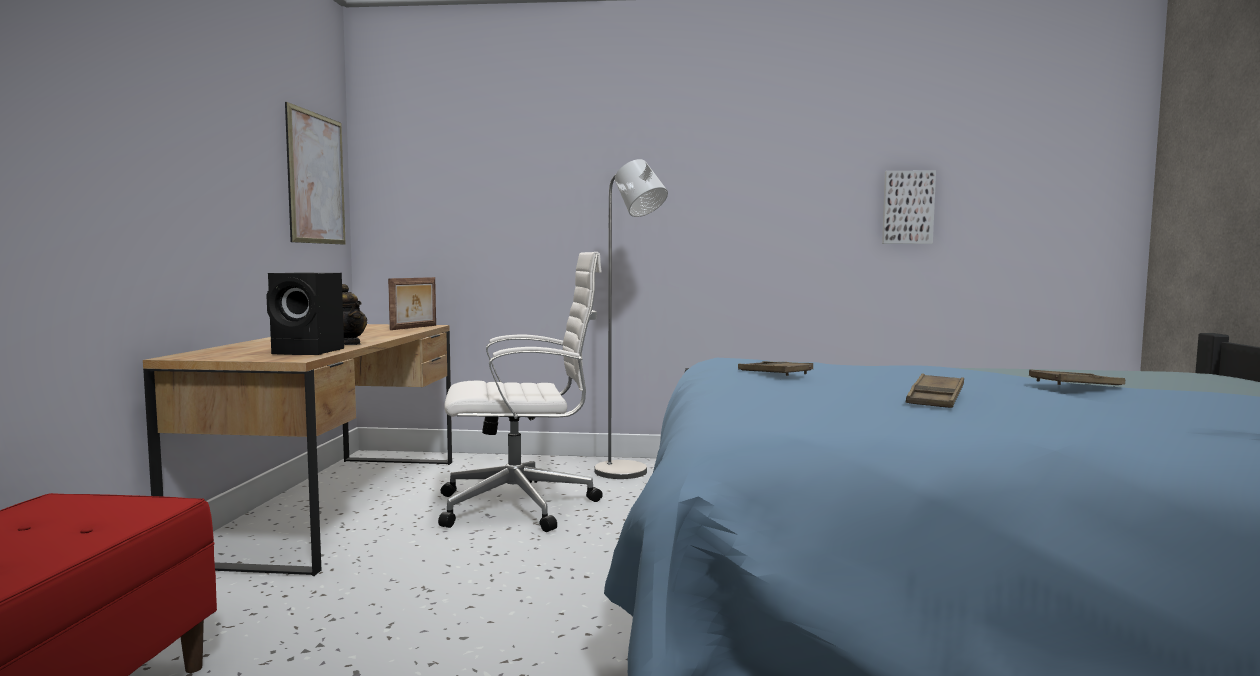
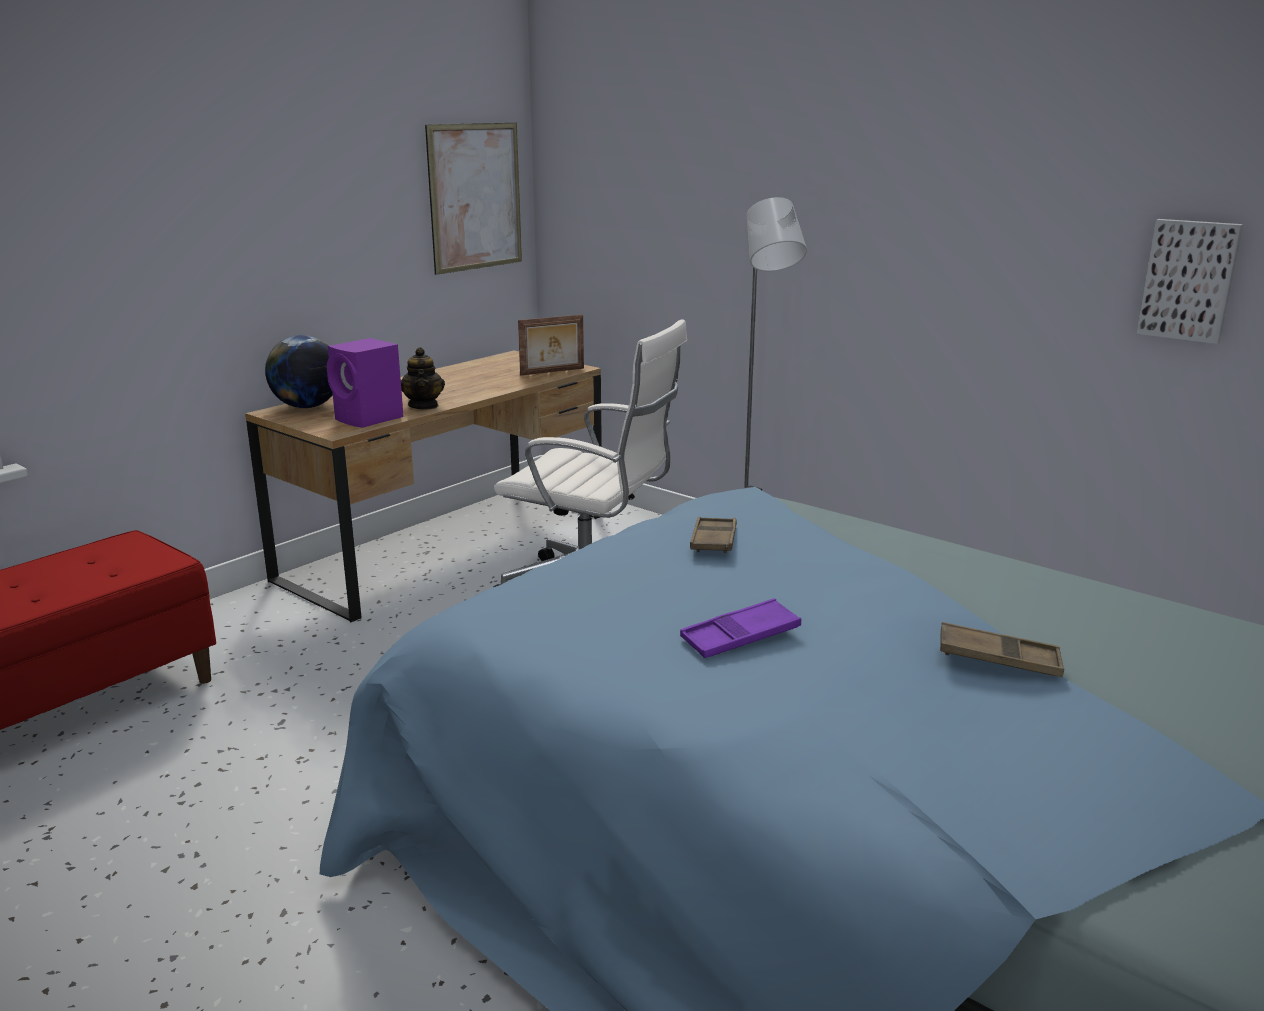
camera: 35 degrees right, 15 degrees up
black speaker [266,273,344,355] -> purple speaker [326,338,404,428]
brown tray [906,374,964,408] -> purple tray [680,598,801,658]
none -> globe [265,335,333,408]

